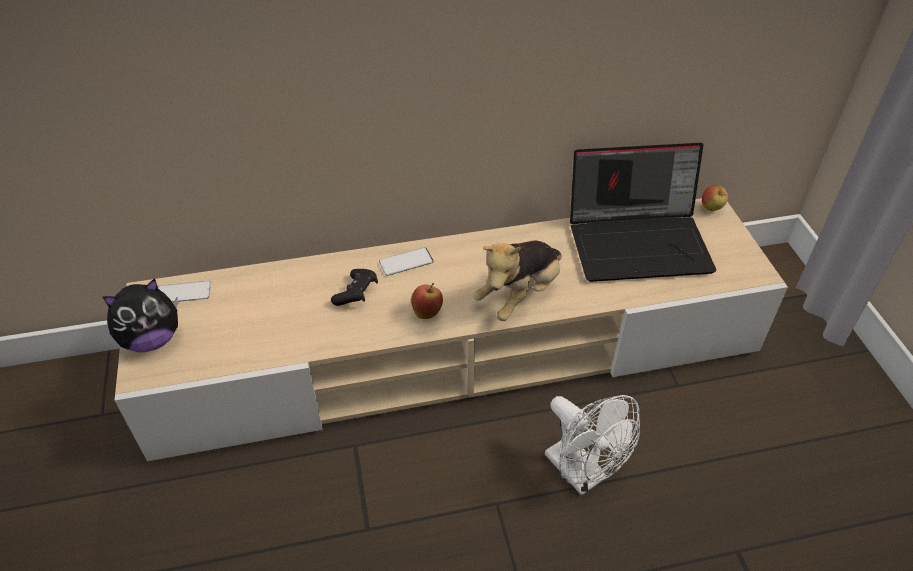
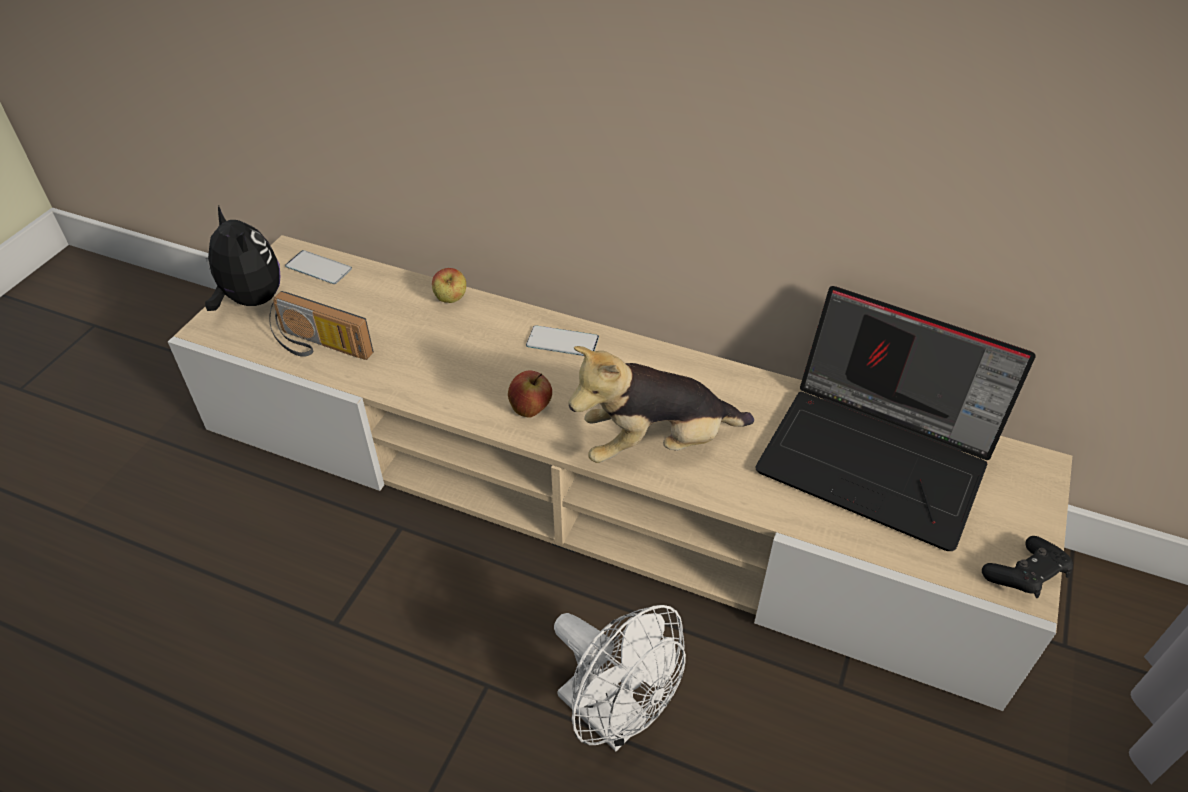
camera: 35 degrees right, 0 degrees up
plush toy [103,278,178,352] -> plush toy turned 135 degrees counterclockwise [205,206,280,311]
black game controller [331,269,378,306] -> black game controller moved to [982,536,1073,598]
white fan [545,395,640,495] -> white fan turned 45 degrees counterclockwise [554,605,686,752]
apple [702,185,728,211] -> apple moved to [432,268,466,303]
none -> radio [269,291,374,360]

